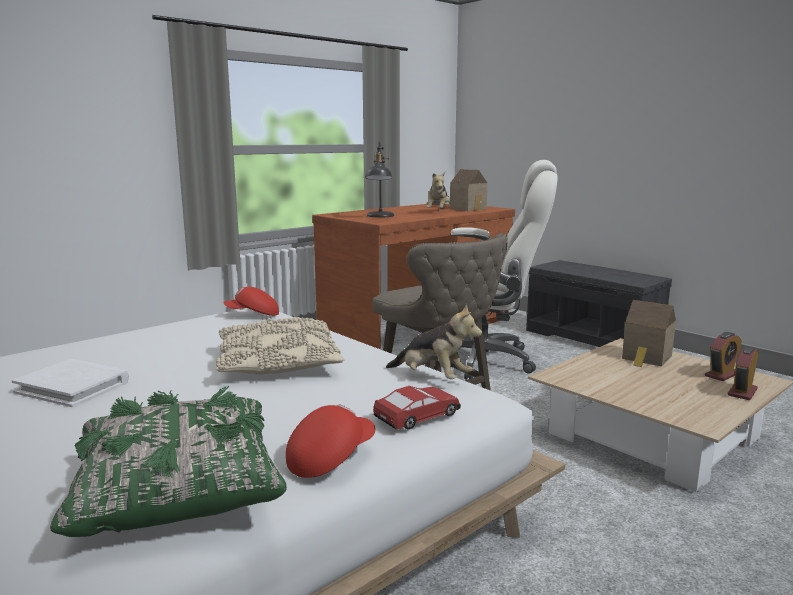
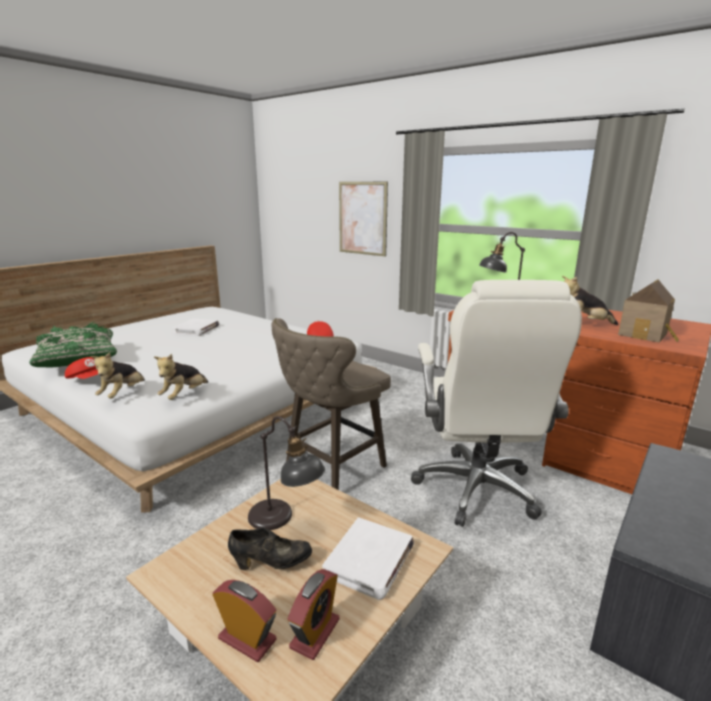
camera: 80 degrees right, 5 degrees up
beige pillow [216,317,345,375] -> none
toy car [373,386,461,430] -> plush toy [91,352,145,399]
toy house [622,300,676,367] -> white book [322,517,414,600]
alarm clock [705,332,742,381] -> alarm clock turned 105 degrees counterclockwise [288,569,340,660]
none -> black shoe [228,528,312,570]
none -> grey table lamp [248,416,325,530]
none -> picture [339,182,388,257]

